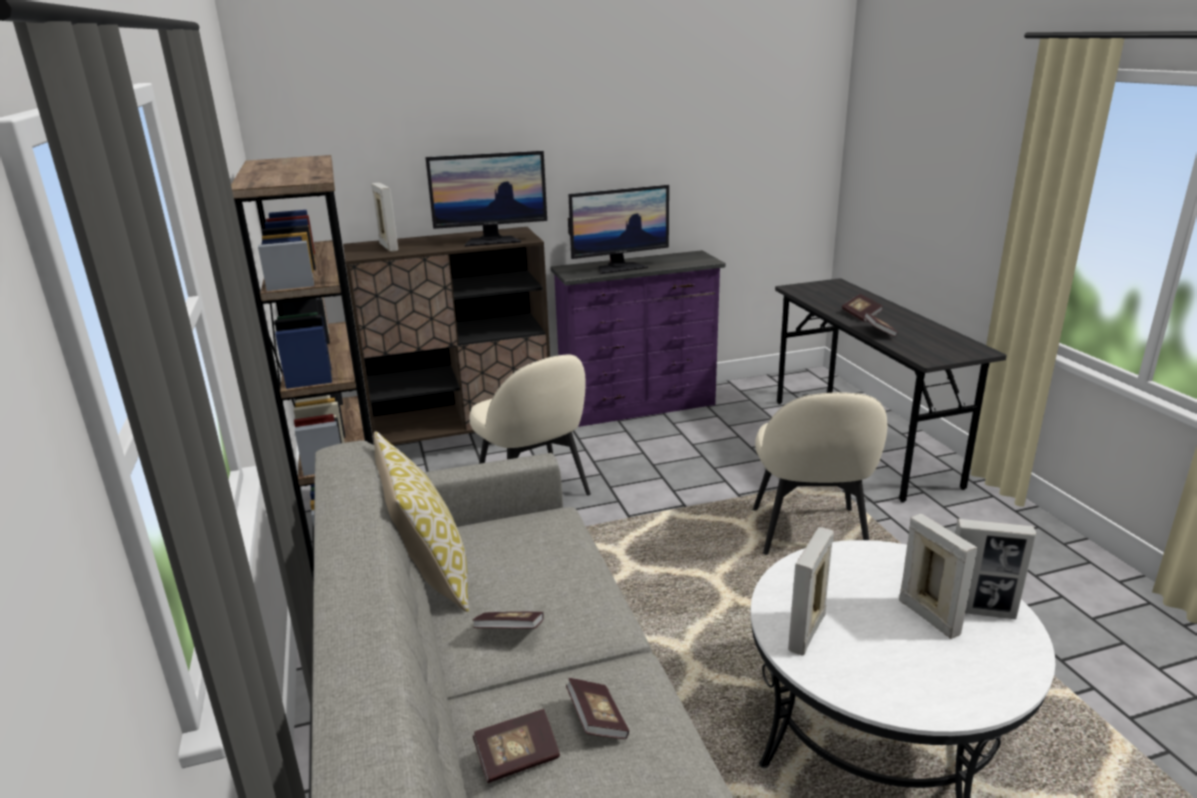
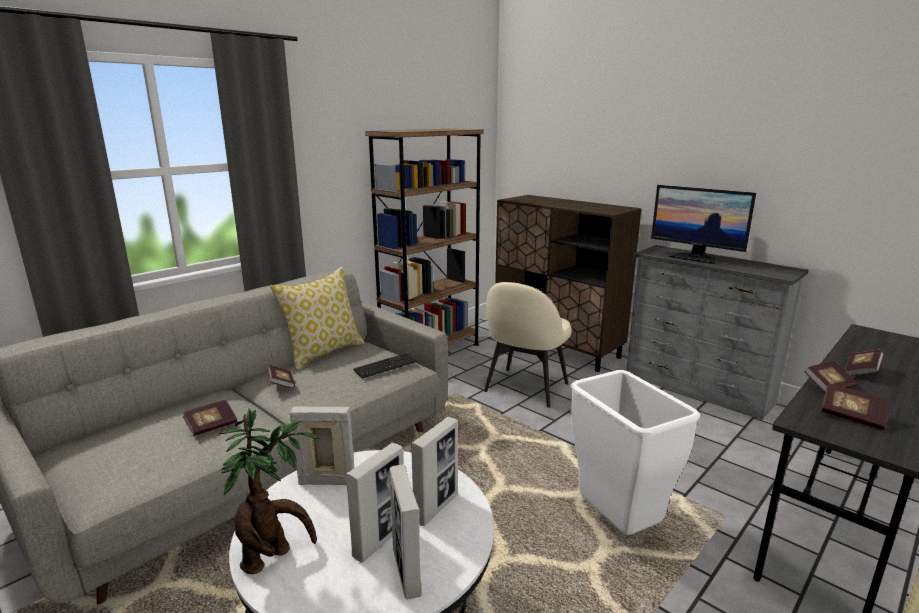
camera: 60 degrees right, 5 degrees down
picture frame [371,183,398,252] -> picture frame moved to [411,417,458,526]
monitor [425,151,547,246] -> none
book [473,709,560,783] -> book moved to [821,384,889,430]
purple dresser [550,250,725,427] -> grey dresser [626,245,808,420]
beige chair [753,392,887,555] -> white trash can [570,370,701,535]
none -> potted plant [219,408,319,574]
none -> keyboard [353,353,417,379]

